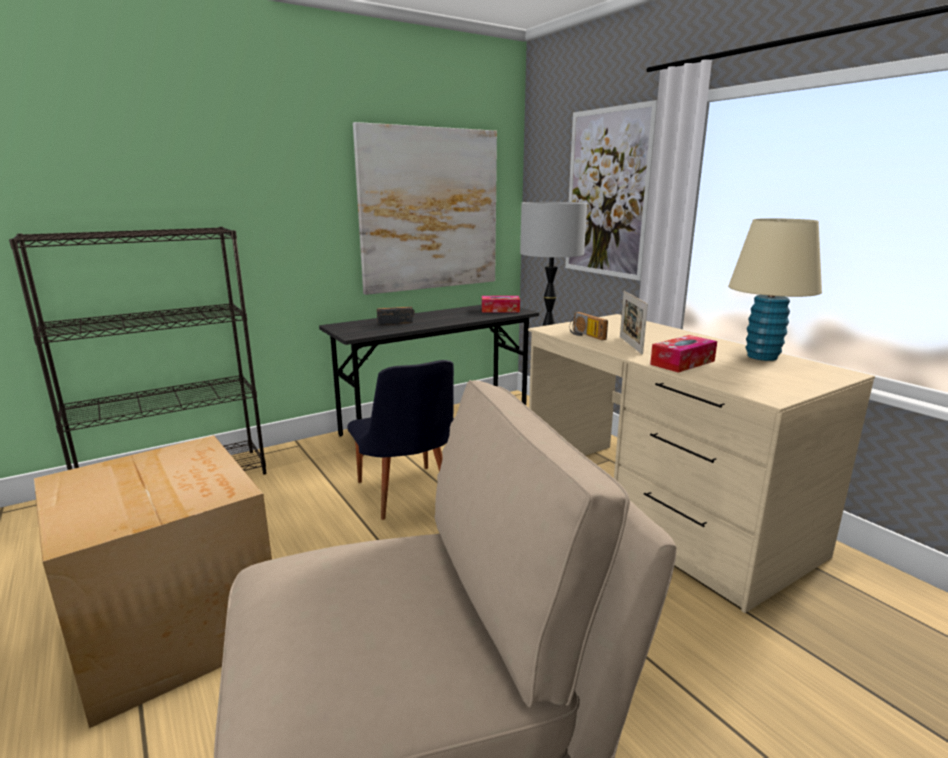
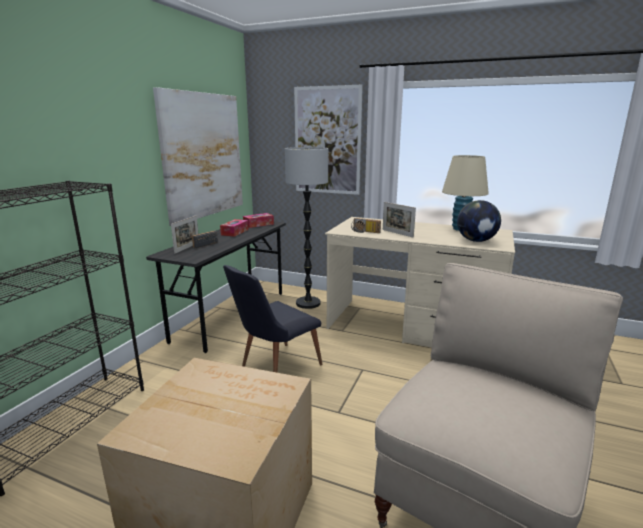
camera: 35 degrees left, 0 degrees up
black chair [347,360,454,520] -> black chair turned 105 degrees clockwise [223,265,323,373]
tissue box [650,335,717,373] -> tissue box moved to [220,219,249,237]
none -> picture frame [171,215,198,254]
none -> globe [457,200,501,242]

